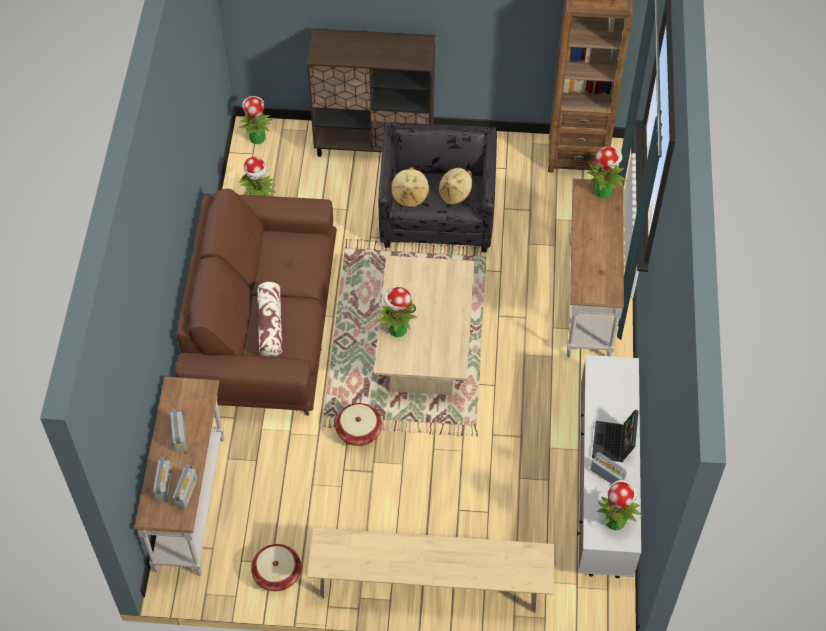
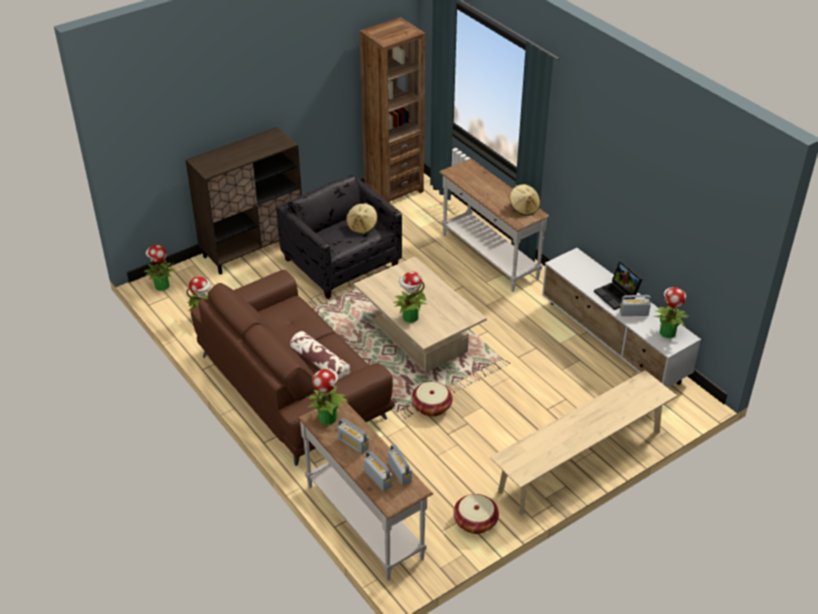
camera: 40 degrees left, 15 degrees down
beige hat [392,167,429,208] -> beige hat moved to [510,184,540,216]
potted plant [586,146,626,198] -> potted plant moved to [306,369,349,425]

